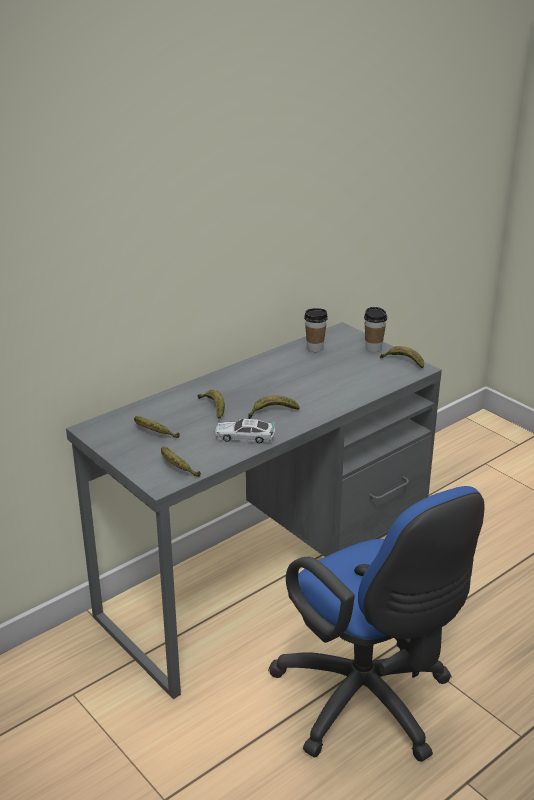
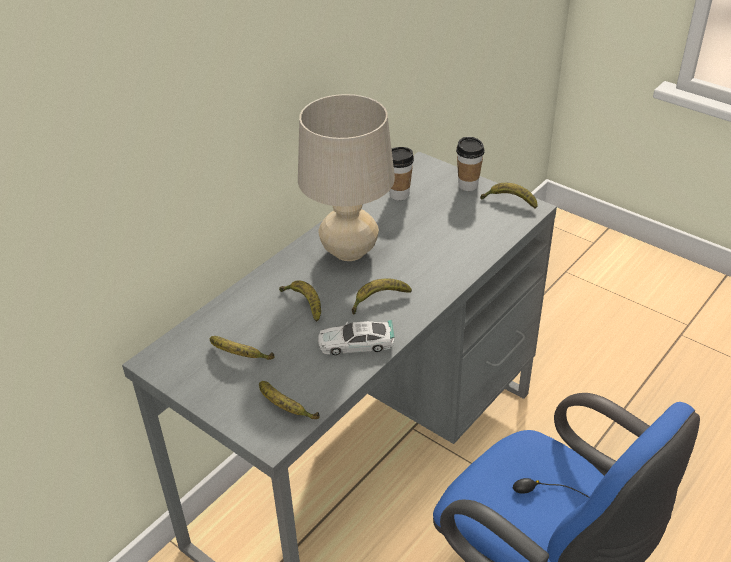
camera: 10 degrees left, 10 degrees up
none -> beige table lamp [298,94,395,261]

